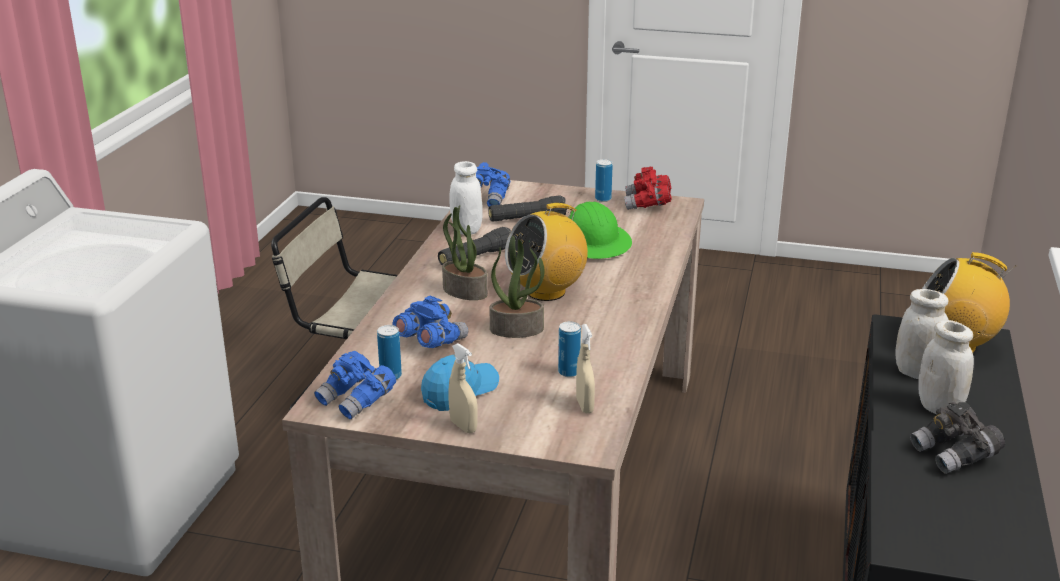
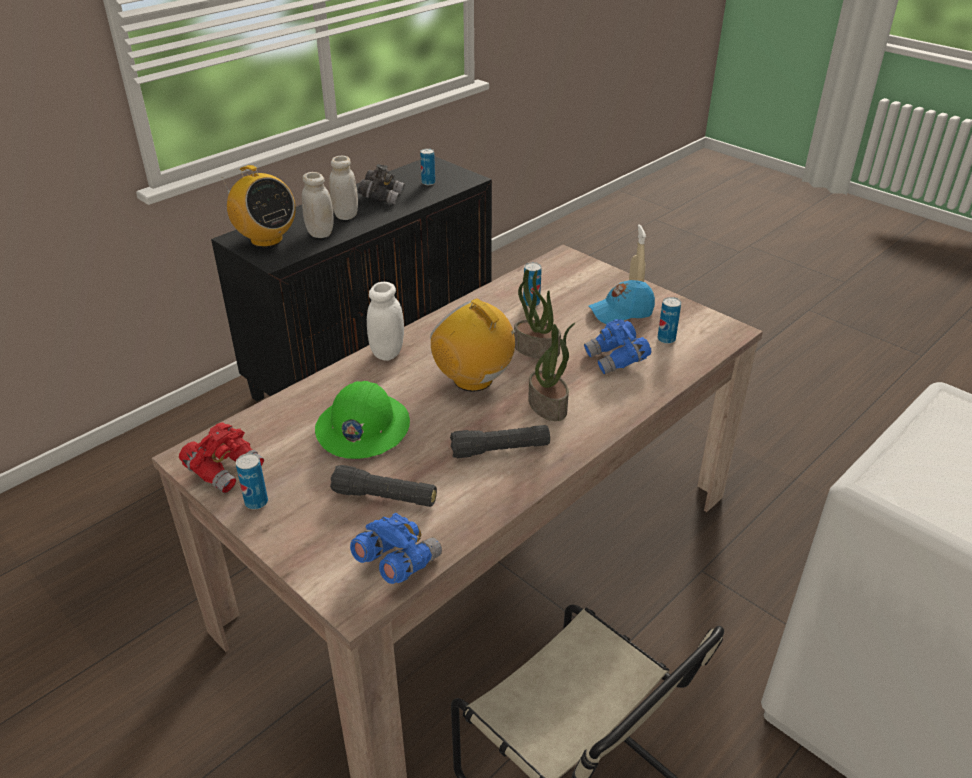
camera: 150 degrees left, 10 degrees up
blue binoculars [314,351,396,419] -> none
white jar [449,161,483,235] -> white jar moved to [367,282,404,361]
radio [505,203,588,301] -> radio turned 135 degrees counterclockwise [430,298,523,392]
beige spray bottle [576,324,595,413] -> none
none -> can [420,148,435,185]

